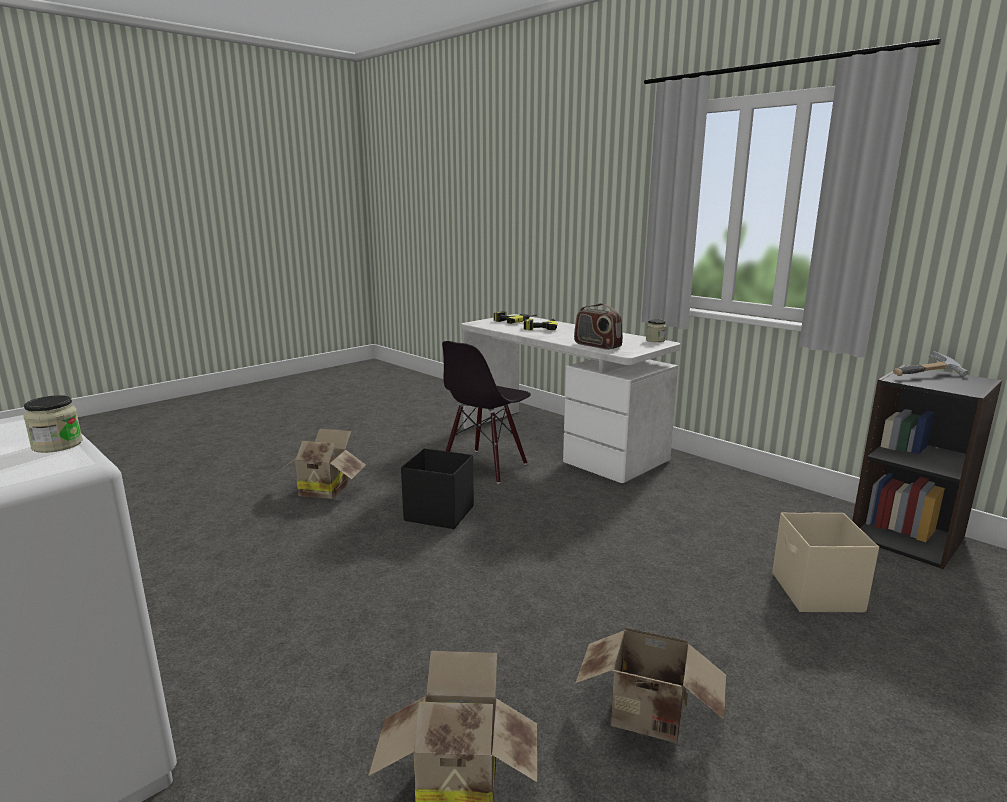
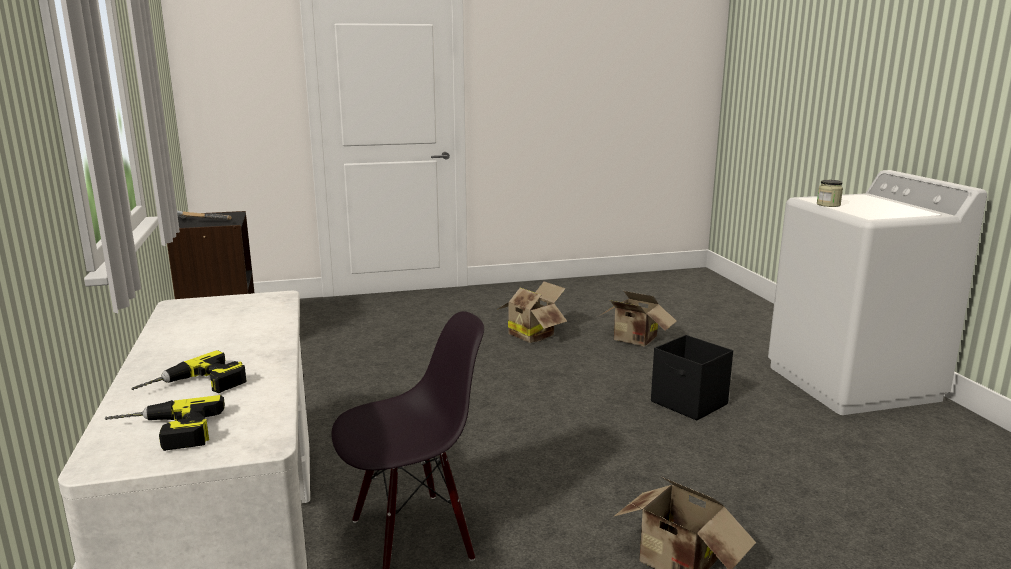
camera: 150 degrees left, 0 degrees up
black storage box [401,448,474,529] -> black storage box moved to [651,335,733,421]
radio [574,303,623,350] -> none
jar [646,319,666,342] -> none
beige storage box [772,512,879,612] -> none

